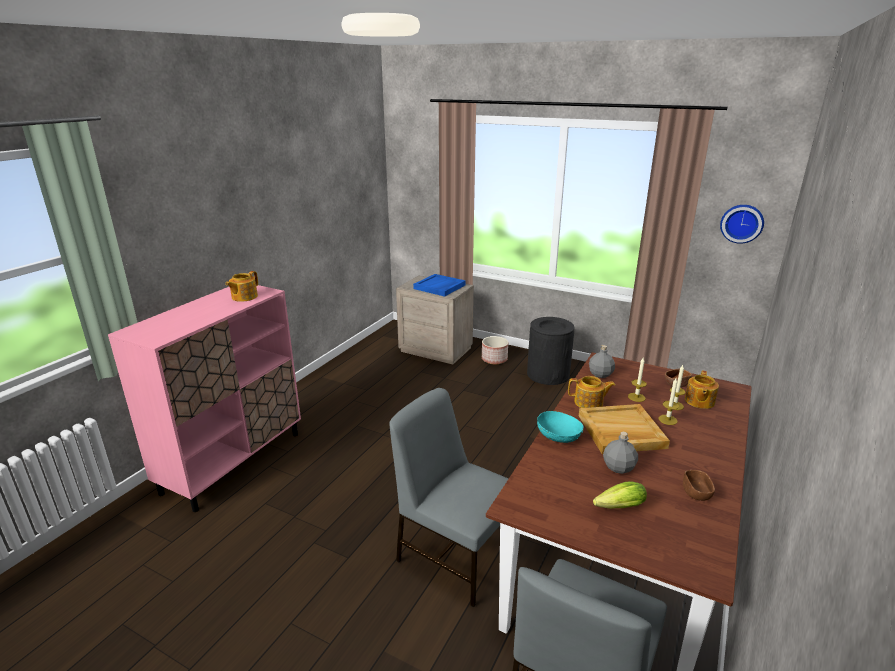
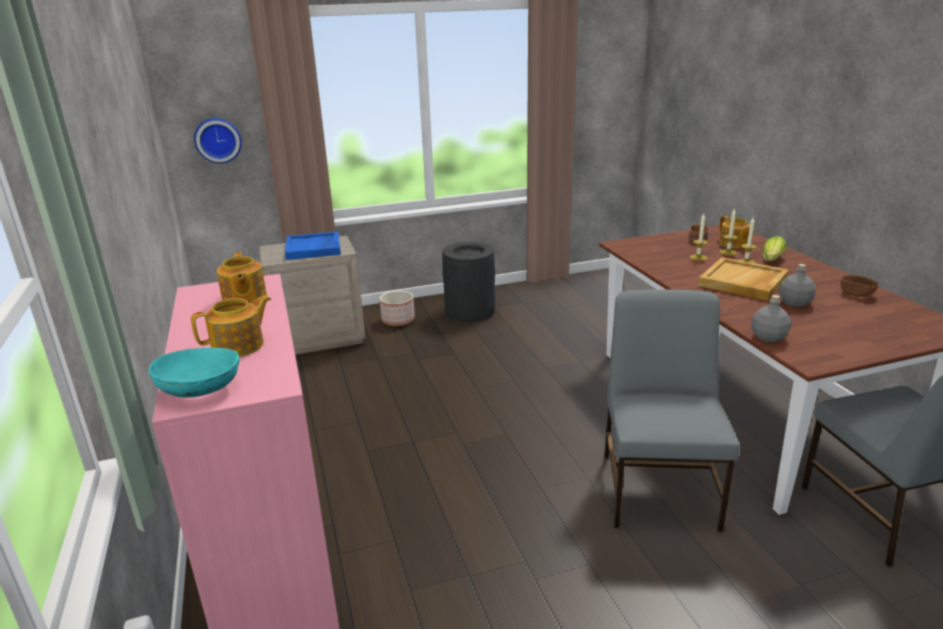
camera: 45 degrees left, 0 degrees up
grey chair [389,388,519,608] -> grey chair turned 105 degrees clockwise [604,289,740,532]
turquoise bowl [537,411,584,443] -> turquoise bowl moved to [149,348,240,398]
teapot [568,376,615,408] -> teapot moved to [191,295,272,357]
grey bottle [589,345,615,378] -> grey bottle moved to [751,295,791,342]
lettuce [593,481,647,509] -> lettuce moved to [762,236,786,261]
wall clock [720,205,764,244] -> wall clock moved to [194,118,242,163]

